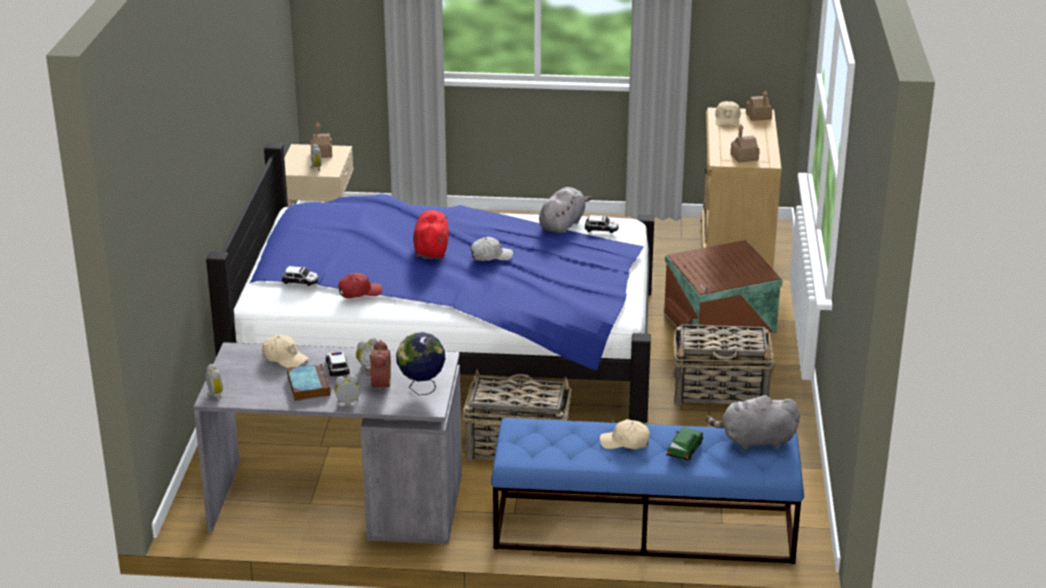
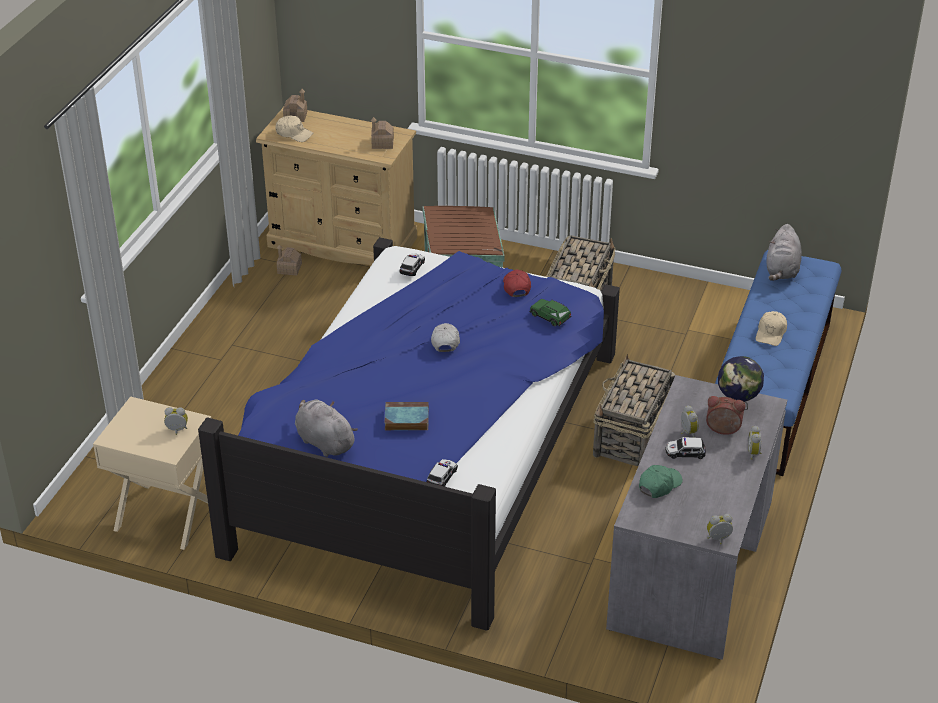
camera: 75 degrees left, 10 degrees up
beige cap [262,335,309,368] -> green cap [639,465,683,498]
book [287,363,331,401] -> book moved to [384,402,429,430]
toy house [311,122,332,158] -> toy house moved to [277,244,302,275]
red cap [338,272,382,298] -> red cap moved to [503,270,531,297]
red plush toy [413,210,449,259] -> none
grey plush toy [539,187,592,233] -> grey plush toy moved to [295,399,358,457]
green toy car [666,427,703,461] -> green toy car moved to [530,298,571,326]

